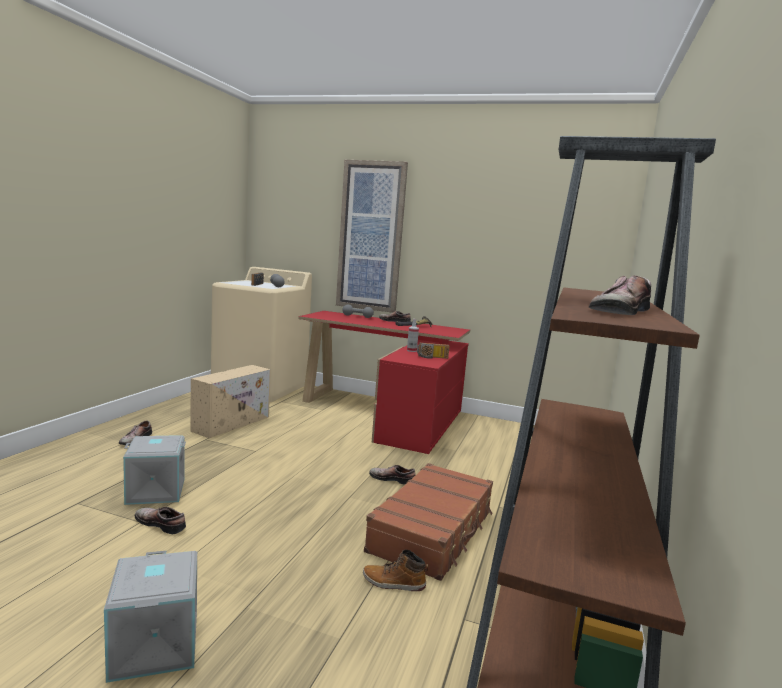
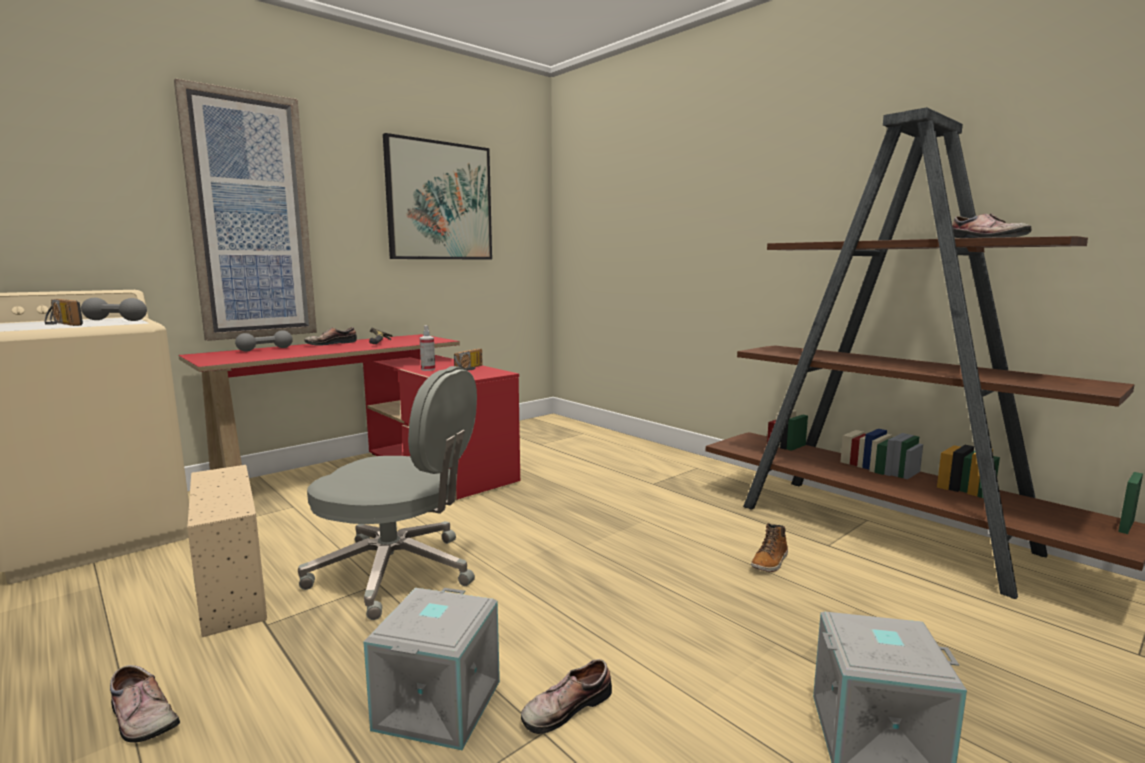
camera: 60 degrees left, 0 degrees up
brown suitcase [364,463,493,581] -> none
shoe [369,465,416,485] -> none
none -> grey office chair [298,366,477,620]
none -> picture [383,133,492,259]

